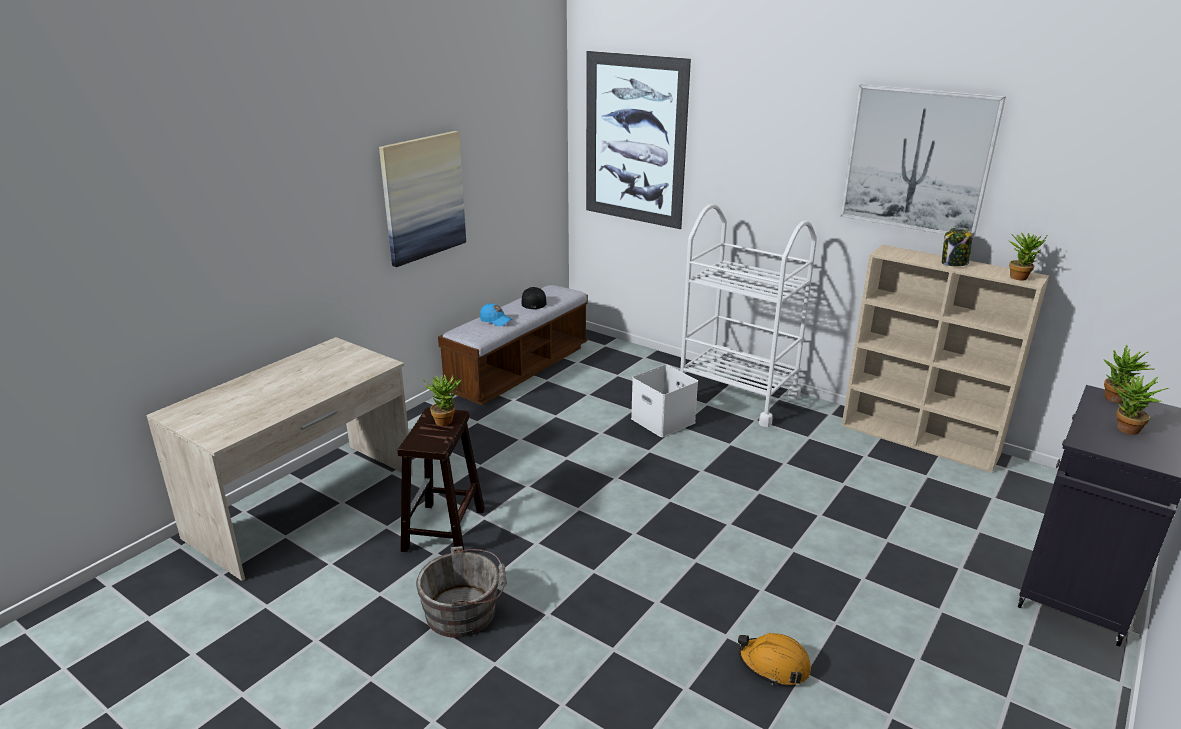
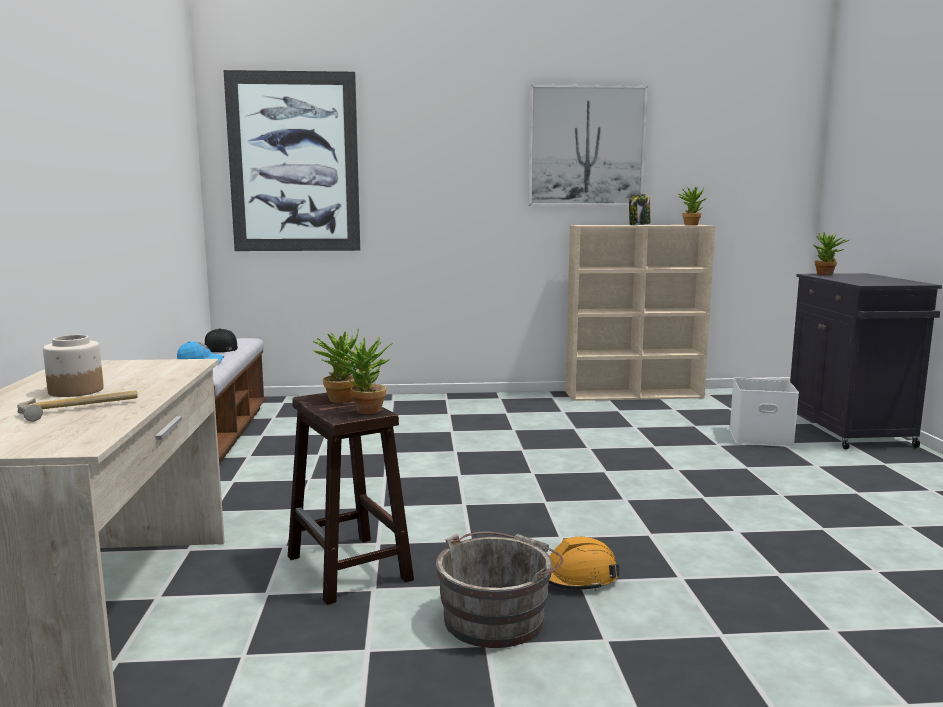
camera: 40 degrees left, 15 degrees down
picture [379,131,466,267] -> none
white storage box [631,364,698,438] -> white storage box moved to [729,377,799,447]
white cart [678,204,817,427] -> none
orange hard hat [738,633,811,685] -> orange hard hat moved to [549,537,620,591]
potted plant [1113,371,1170,435] -> potted plant moved to [334,337,393,414]
none -> hammer [17,391,138,422]
none -> jar [43,335,104,397]

